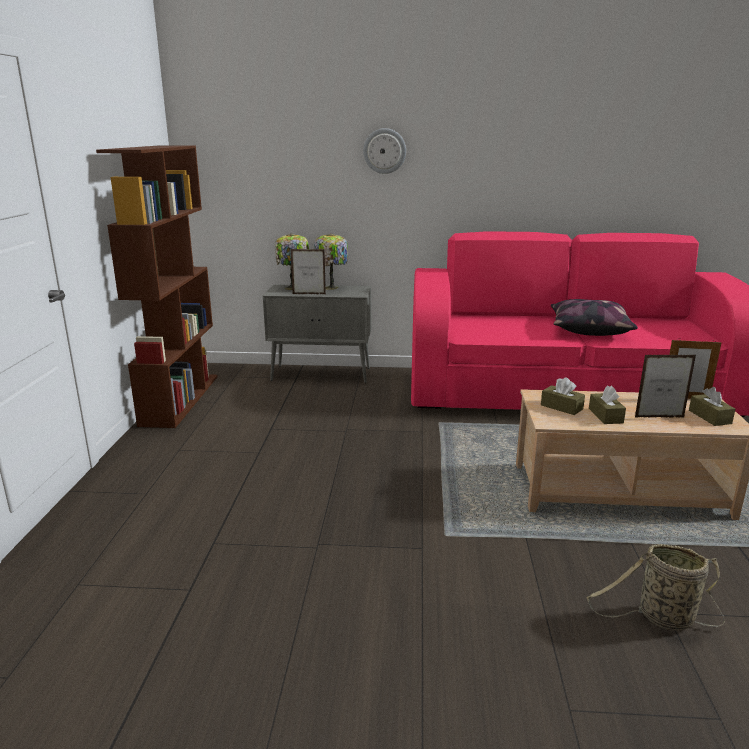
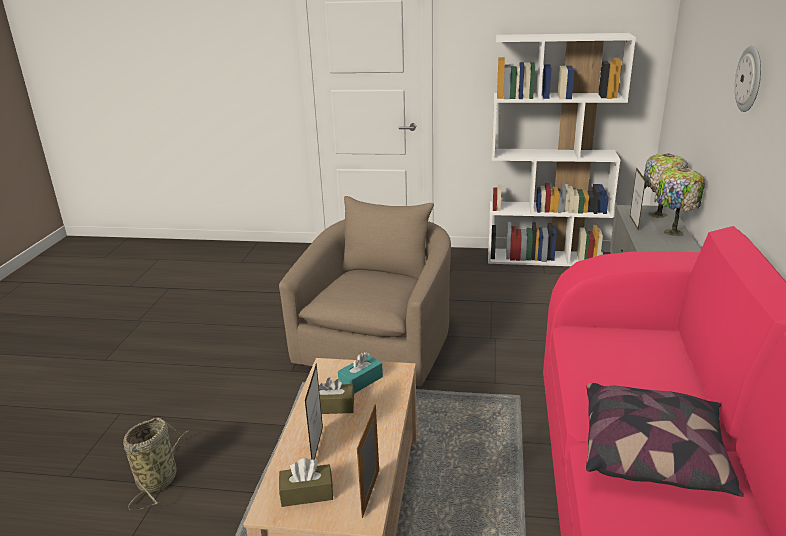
camera: 95 degrees right, 5 degrees up
brown bookcase [96,145,218,428] -> white bookcase [488,33,636,266]
brown tissue box [541,377,585,415] -> turquoise tissue box [338,352,383,394]
none -> beige armchair [279,196,451,386]

